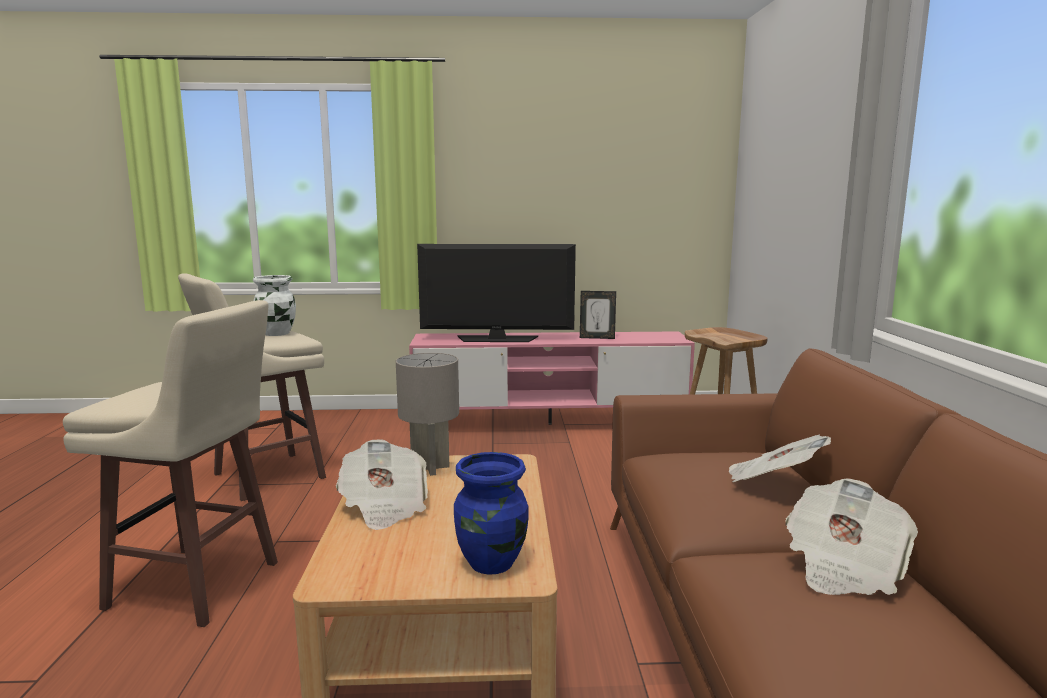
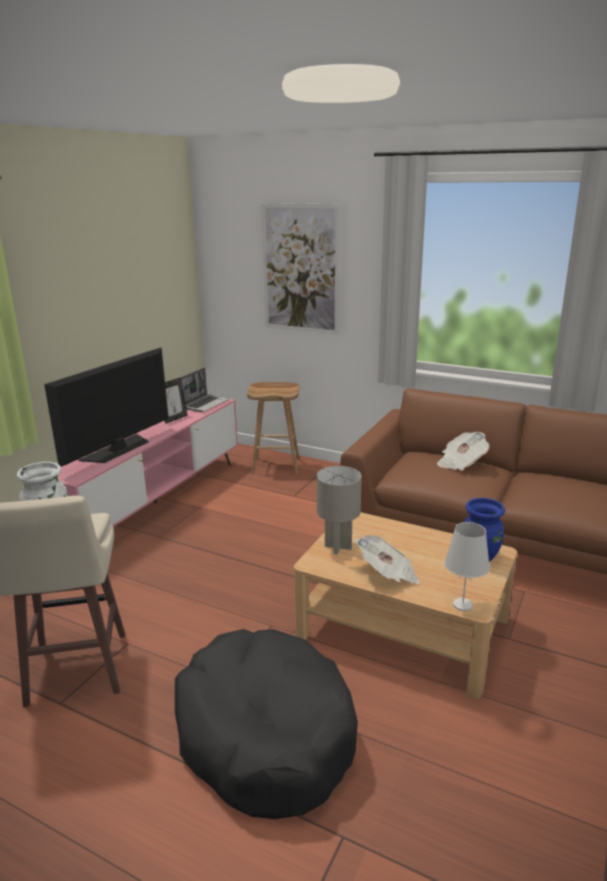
camera: 60 degrees left, 10 degrees up
beige stool [63,300,278,627] -> black dog bed [175,629,358,819]
newspaper [785,478,918,595] -> none
none -> laptop [181,368,230,412]
none -> picture [261,203,340,335]
none -> white table lamp [444,522,490,611]

